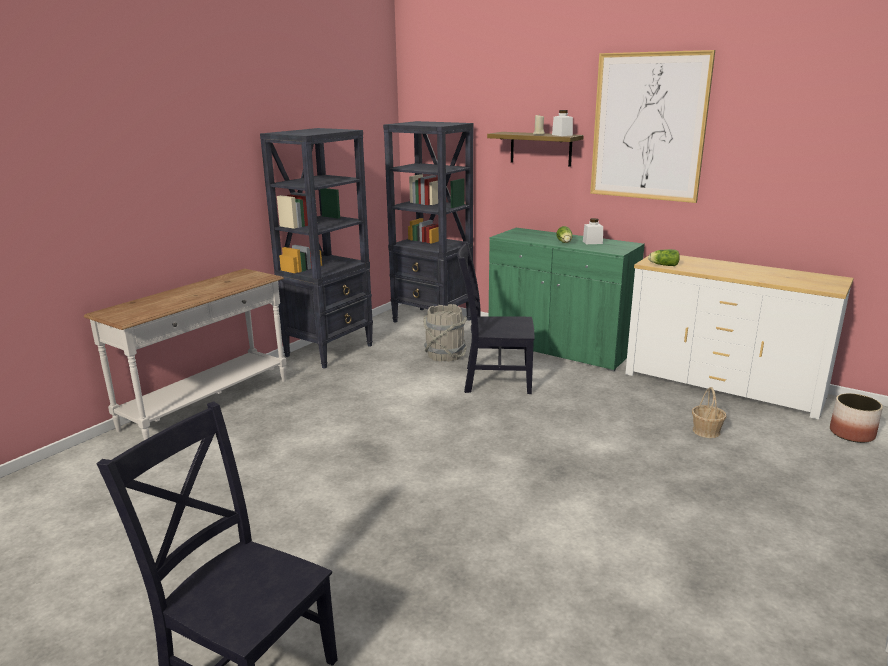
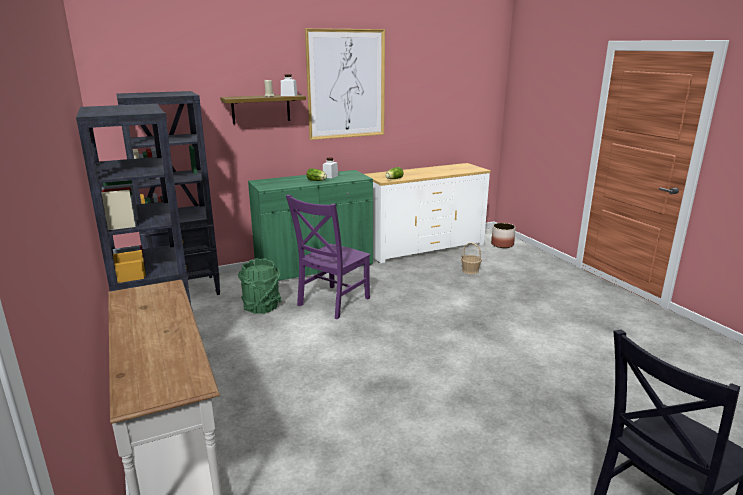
camera: 60 degrees left, 0 degrees up
grey bucket [423,304,467,362] -> green bucket [238,258,281,314]
black chair [457,241,534,394] -> purple chair [286,195,371,319]

